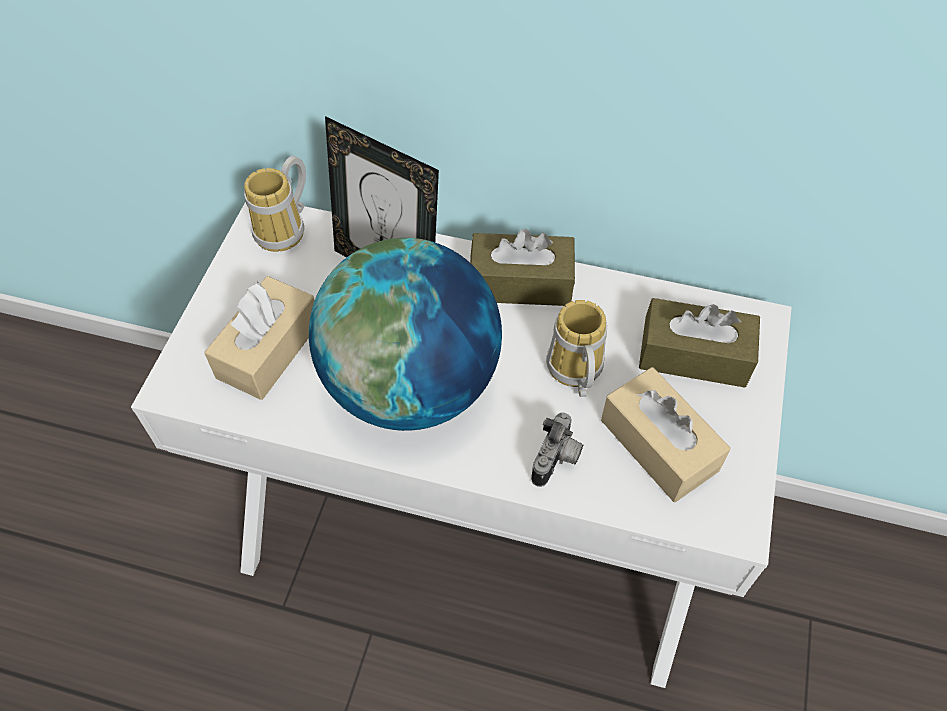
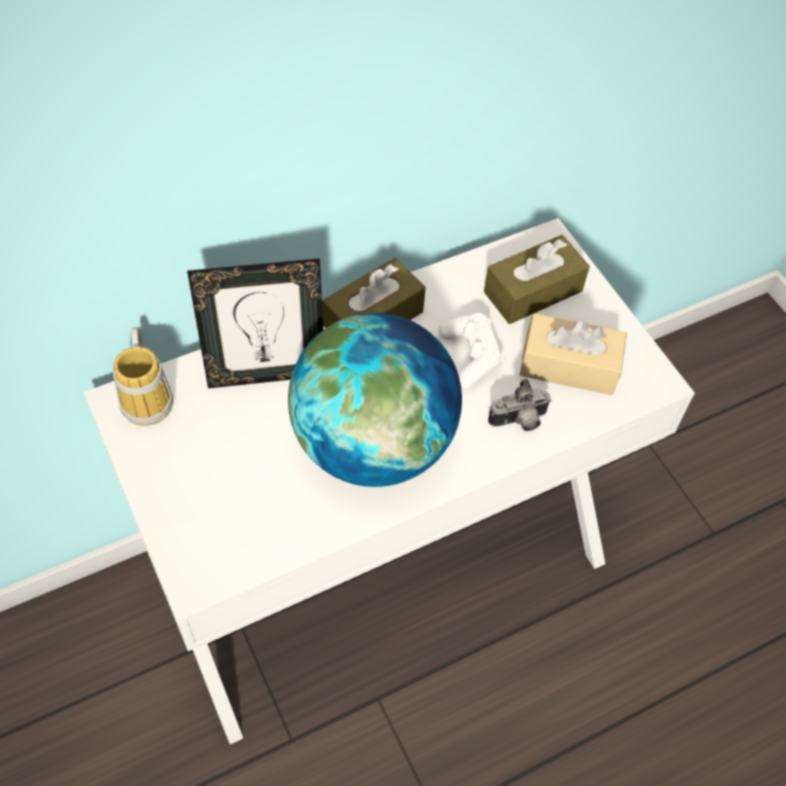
camera: 45 degrees left, 0 degrees up
beige tissue box [204,276,315,400] -> none
camera [531,413,583,487] -> camera turned 90 degrees clockwise [488,378,551,431]
mug [546,300,607,397] -> white game controller [439,313,505,390]

